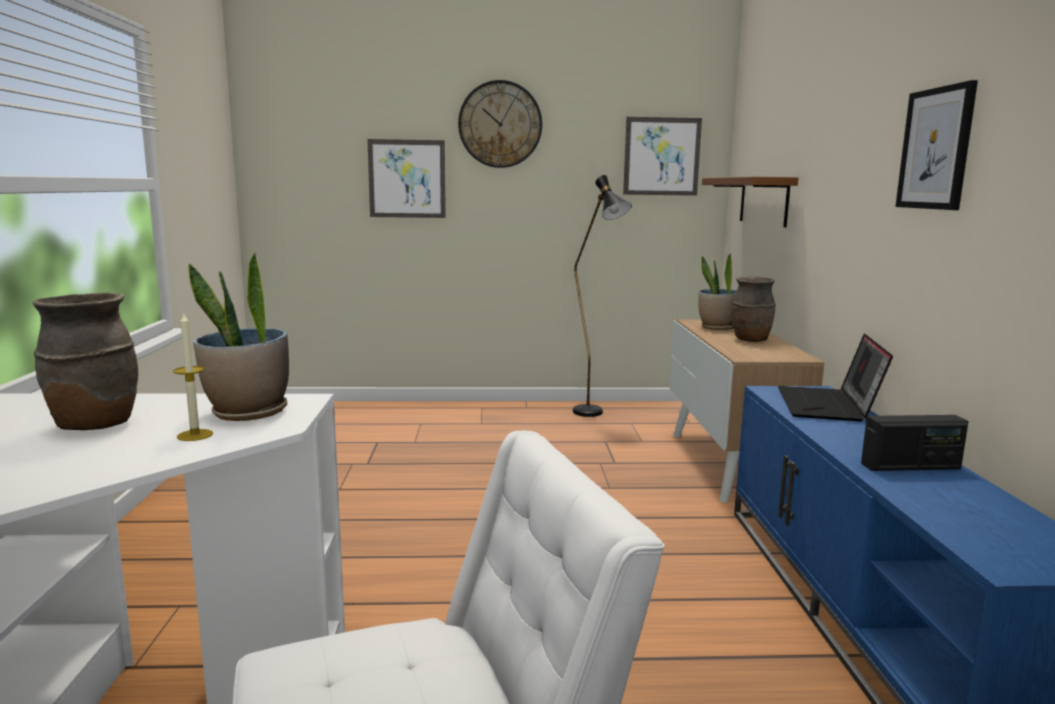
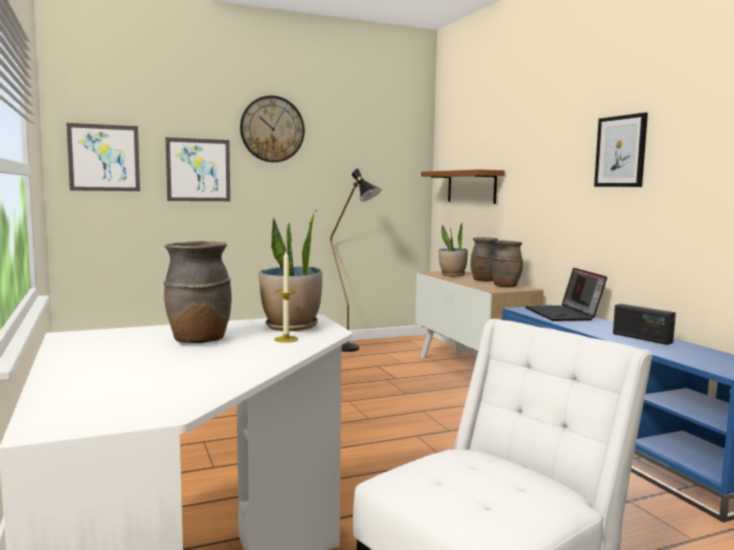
camera: 20 degrees left, 5 degrees down
picture [623,117,702,196] -> picture moved to [66,123,140,191]
radio [861,415,969,471] -> radio turned 75 degrees clockwise [613,304,676,345]
none -> brown vase [492,240,523,287]

